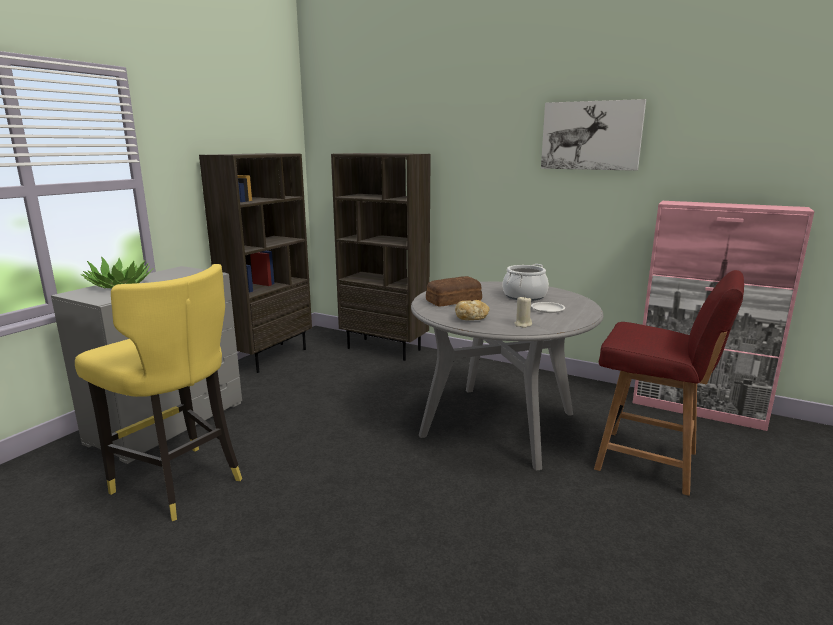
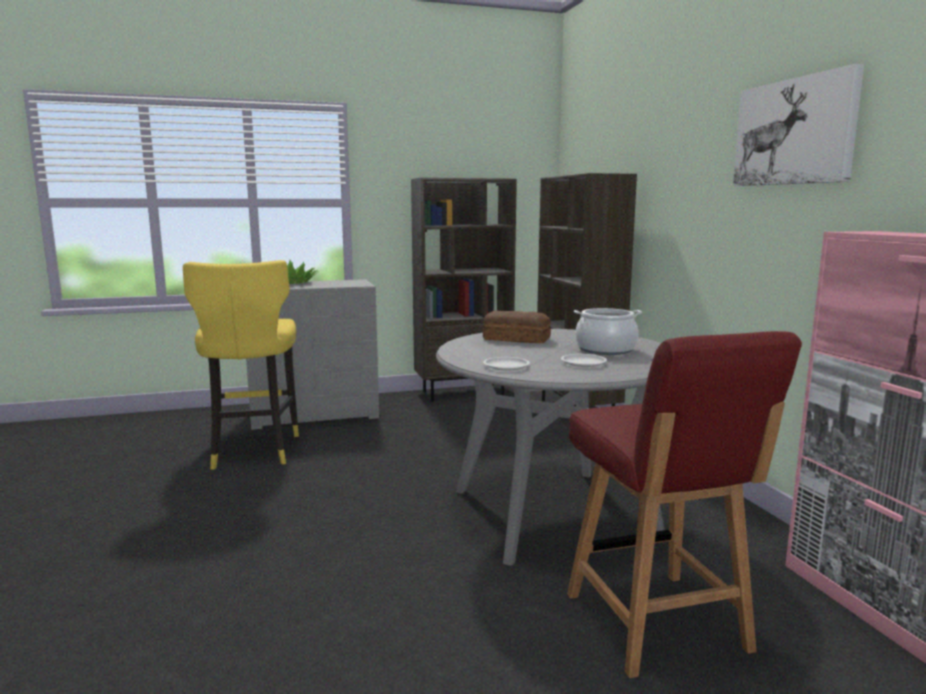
camera: 45 degrees right, 5 degrees down
bread [455,300,490,320] -> none
beige candle [514,297,532,328] -> white plate [483,357,530,370]

